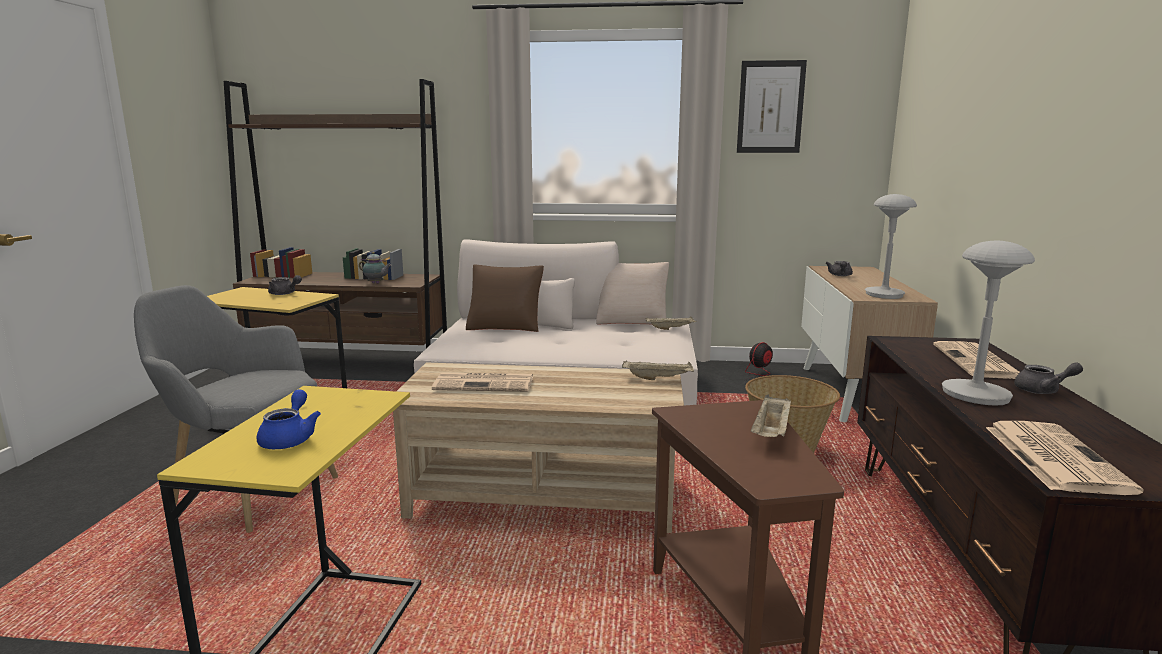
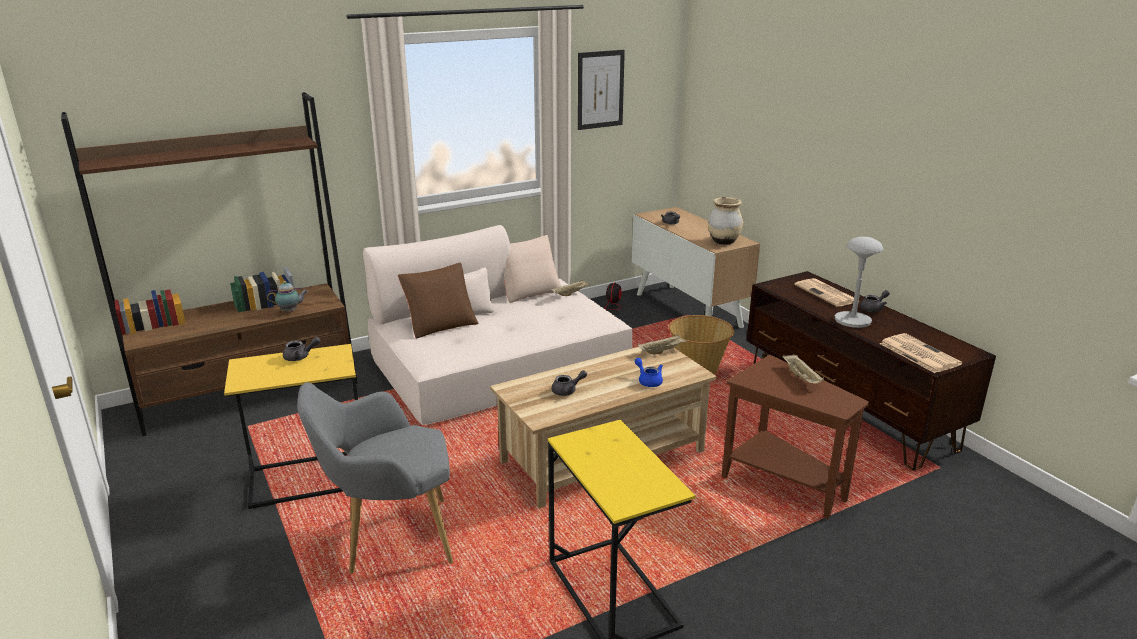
camera: 35 degrees left, 10 degrees up
blue teapot [257,389,321,449] -> blue teapot moved to [635,358,663,387]
newspaper [432,373,533,392] -> grey teapot [552,370,587,396]
grey table lamp [865,194,917,299] -> beige vase [708,197,743,245]

